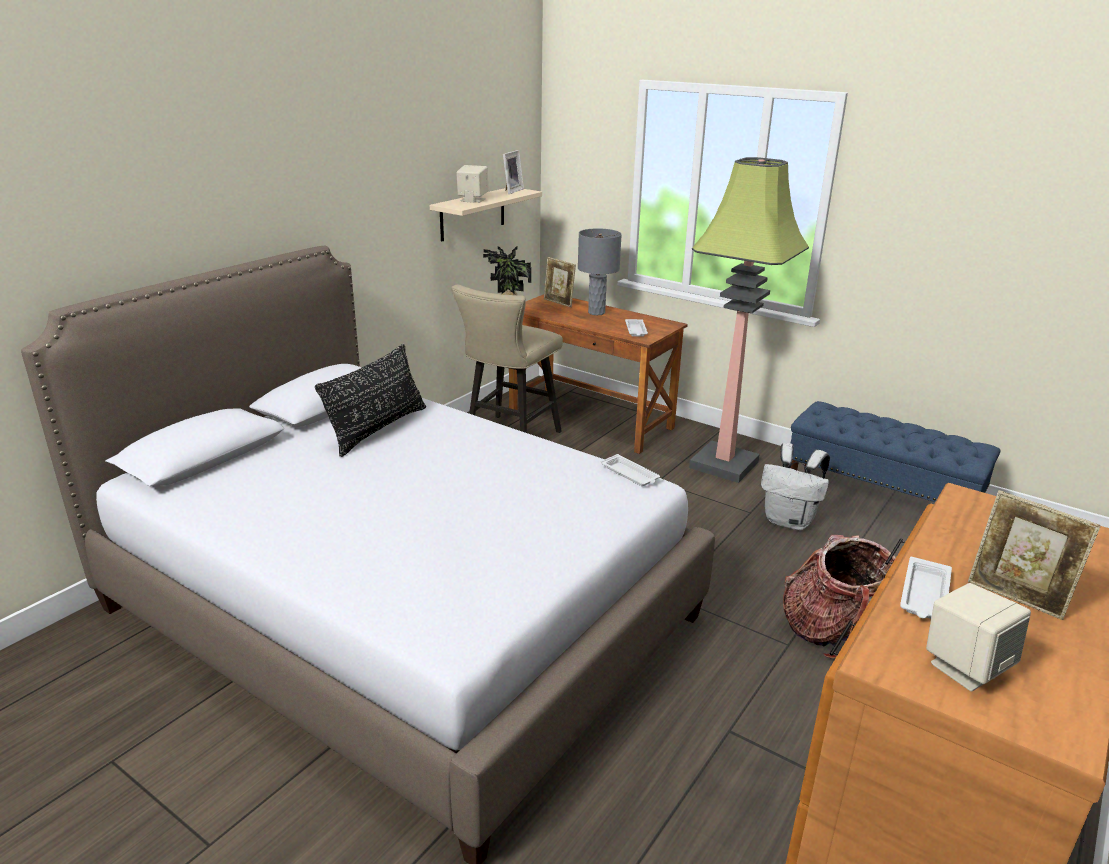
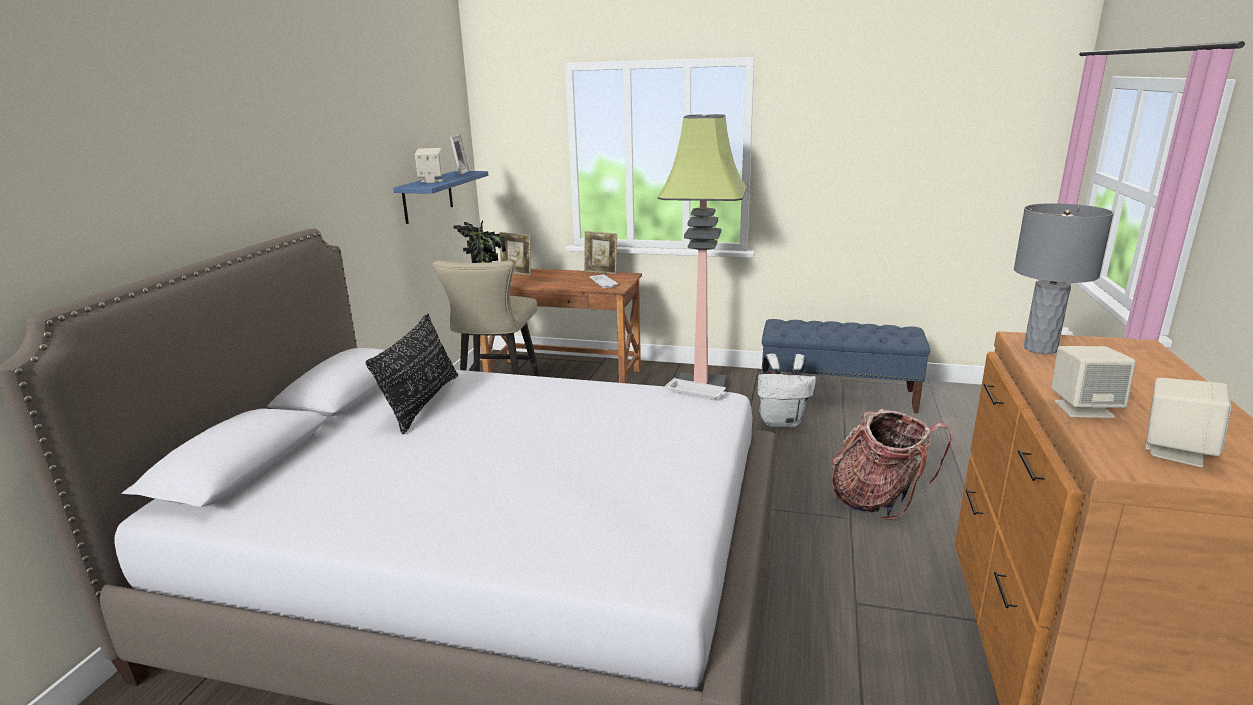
camera: 20 degrees left, 5 degrees down
beige shelf [430,188,542,241] -> blue shelf [393,171,488,224]
grey table lamp [578,228,622,315] -> grey table lamp moved to [1014,203,1114,354]
white tray [900,556,952,619] -> beige speaker [1051,346,1136,418]
picture frame [968,490,1101,620] -> picture frame moved to [584,231,617,274]

